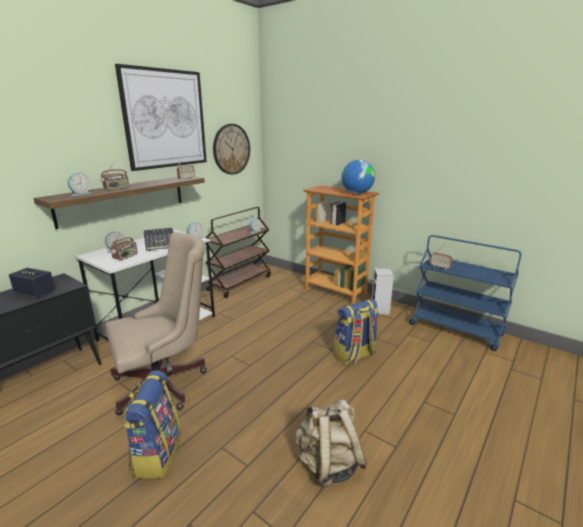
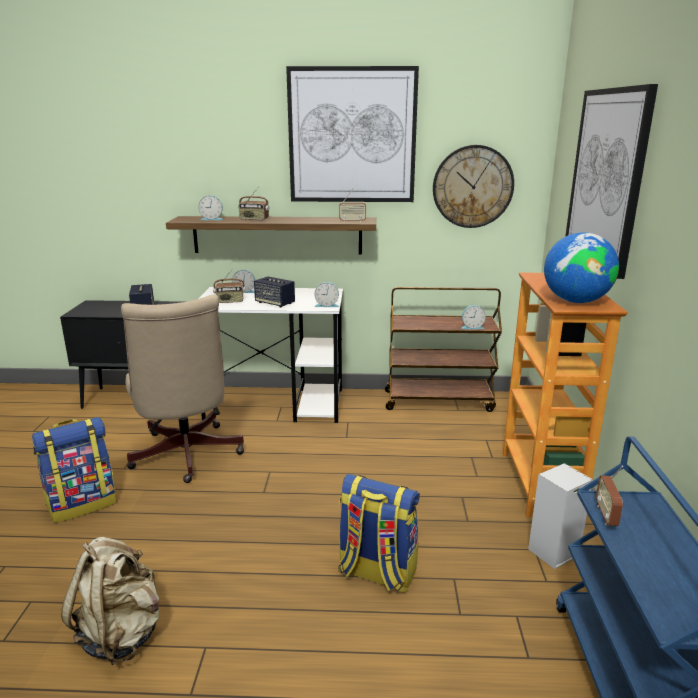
camera: 55 degrees right, 0 degrees up
beige office chair [105,232,207,415] -> beige office chair turned 45 degrees clockwise [121,294,244,483]
none -> picture [565,84,658,279]

